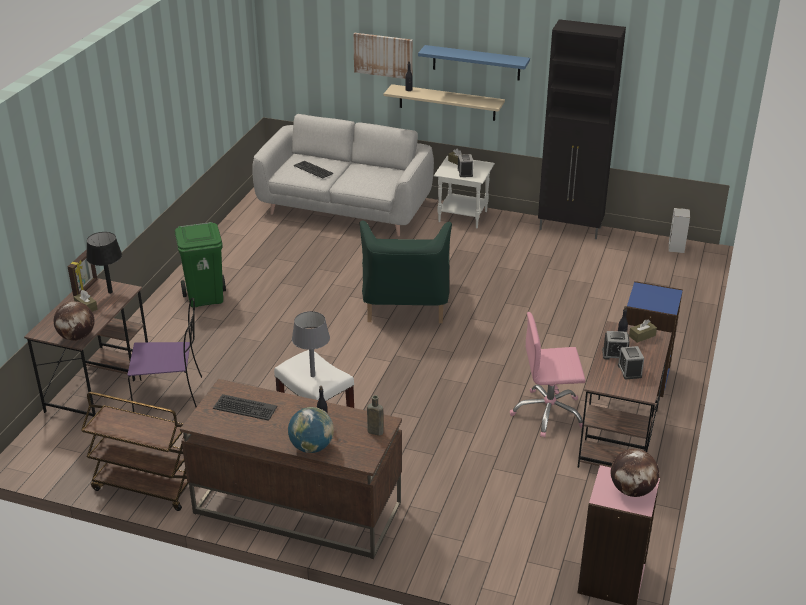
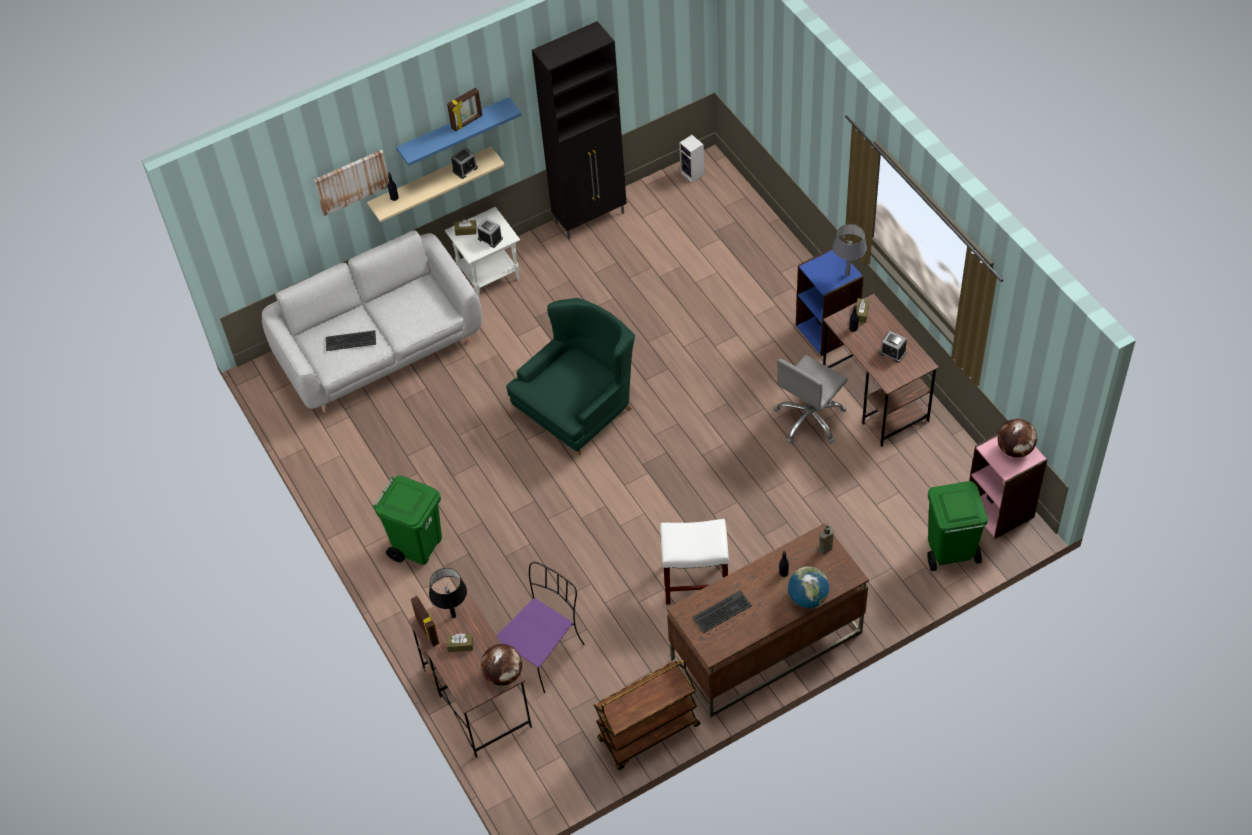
camera: 45 degrees left, 20 degrees up
grey table lamp [292,311,330,377] -> grey table lamp moved to [833,224,867,276]
green armchair [359,220,452,323] -> green armchair turned 90 degrees counterclockwise [506,298,635,455]
pink office chair [510,312,585,438] -> grey office chair [774,355,848,444]
alarm clock [602,331,630,360] -> alarm clock moved to [451,147,478,179]
none -> picture frame [447,88,482,131]
none -> green trash can [927,481,988,571]

